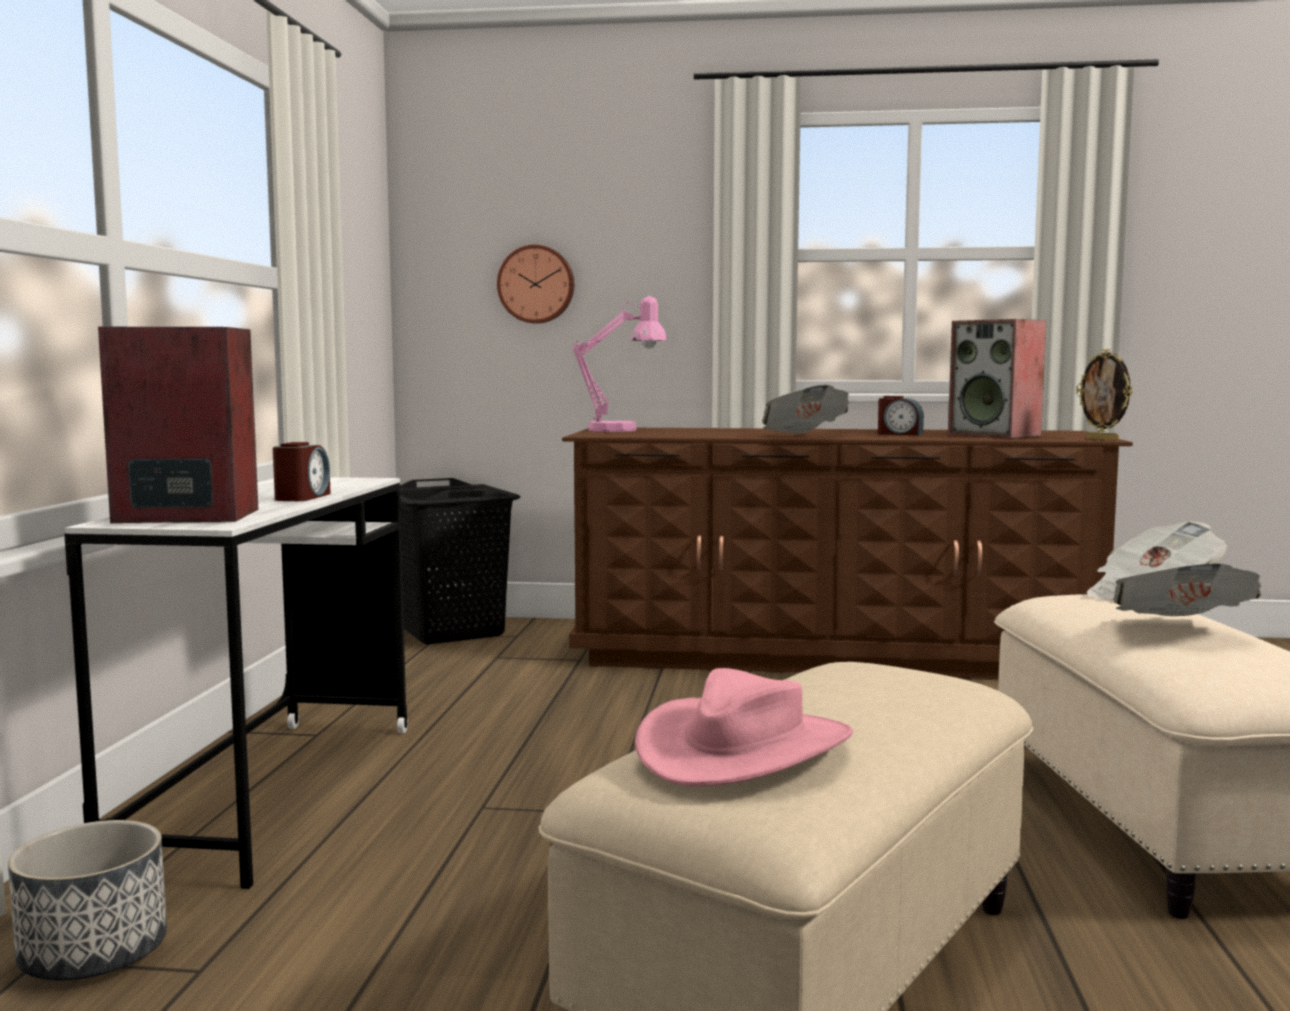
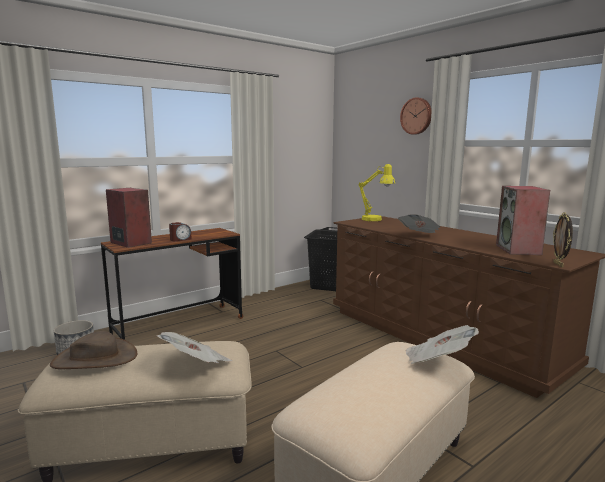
camera: 45 degrees right, 5 degrees up
white desk [64,477,408,889] -> brown desk [101,228,243,340]
wall clock [497,245,574,324] -> wall clock moved to [400,97,432,135]
pink table lamp [572,296,667,432] -> yellow table lamp [358,164,395,221]
pink hat [635,668,853,786] -> brown hat [50,331,137,369]
alarm clock [878,396,924,435] -> none
newspaper [1113,564,1261,616] -> newspaper moved to [156,332,232,363]

